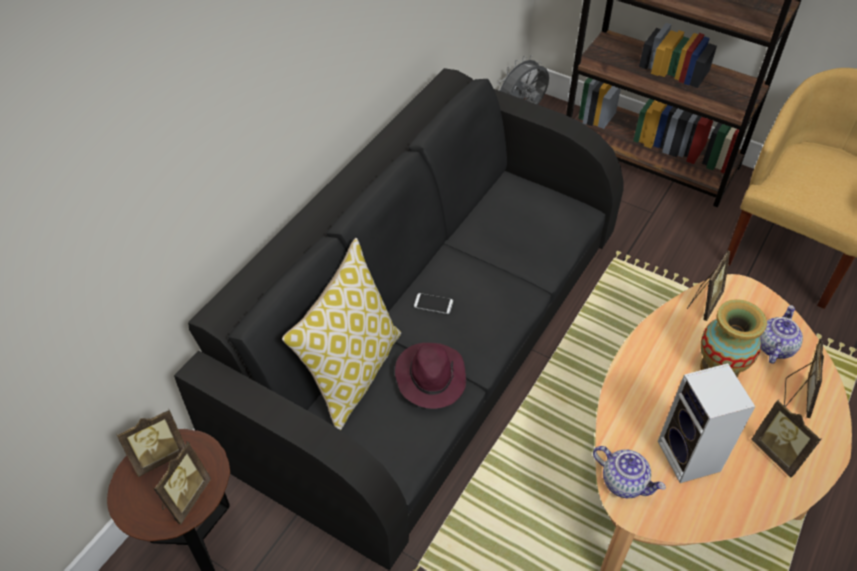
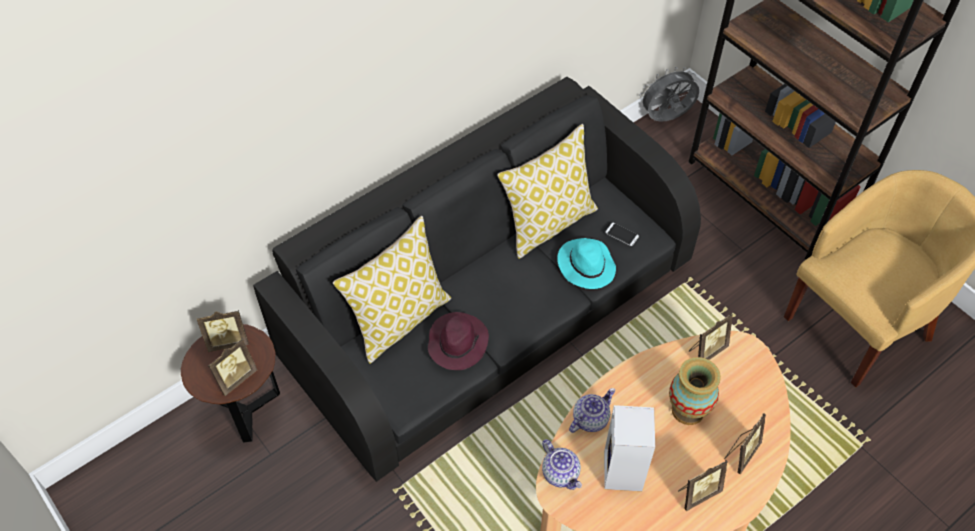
camera: 20 degrees right, 5 degrees up
phone [414,293,453,314] -> phone moved to [605,223,639,246]
picture frame [751,399,822,477] -> picture frame turned 105 degrees counterclockwise [678,460,728,511]
teapot [760,305,803,364] -> teapot moved to [569,388,615,433]
none -> pillow [497,124,598,259]
none -> turquoise hat [557,238,616,289]

